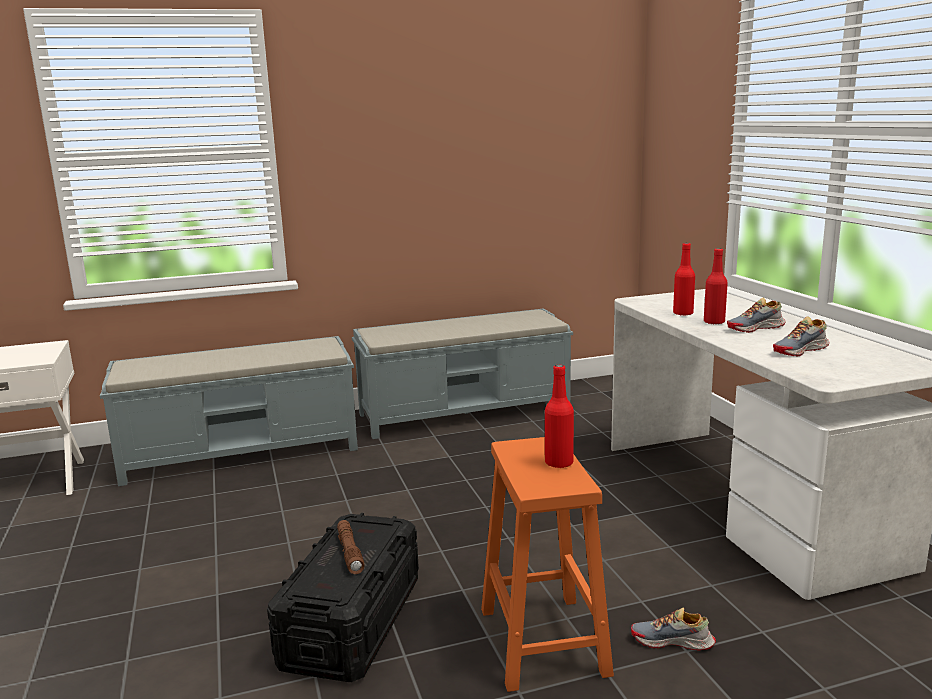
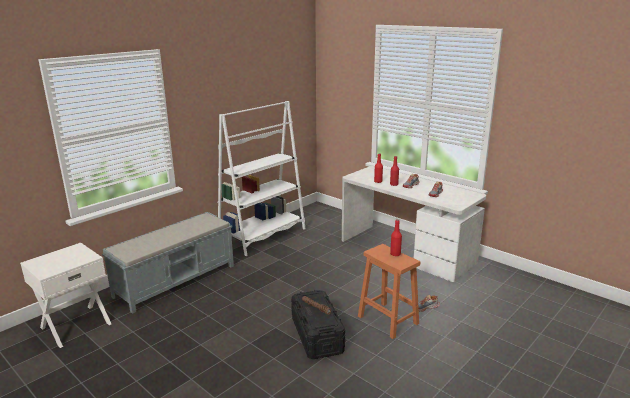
camera: 30 degrees left, 5 degrees up
grey bench [352,308,573,439] -> white bookcase [218,101,306,256]

